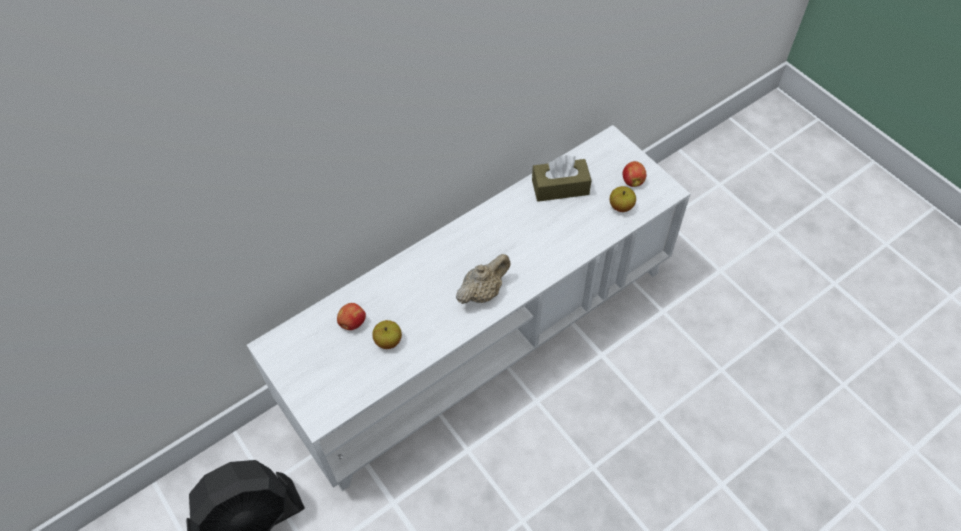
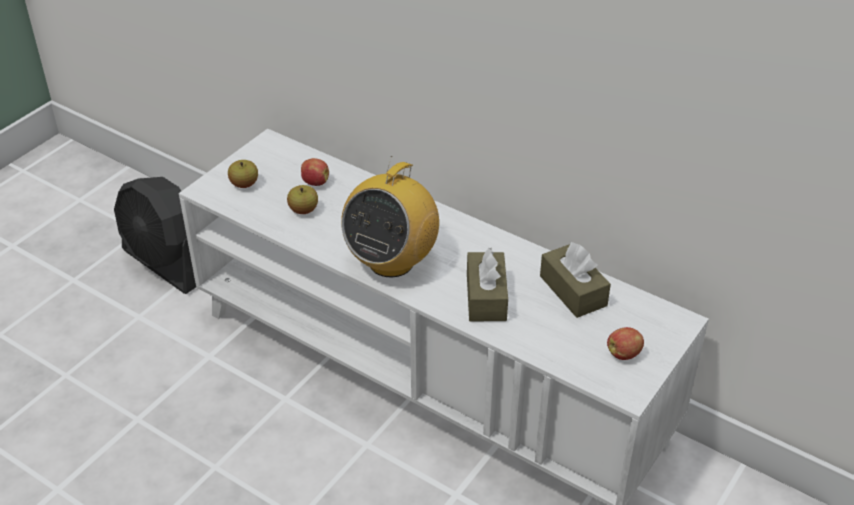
camera: 70 degrees right, 15 degrees down
beige teapot [456,254,511,304] -> radio [341,156,439,277]
apple [610,186,636,212] -> apple moved to [228,160,258,188]
none -> brown tissue box [467,248,508,321]

